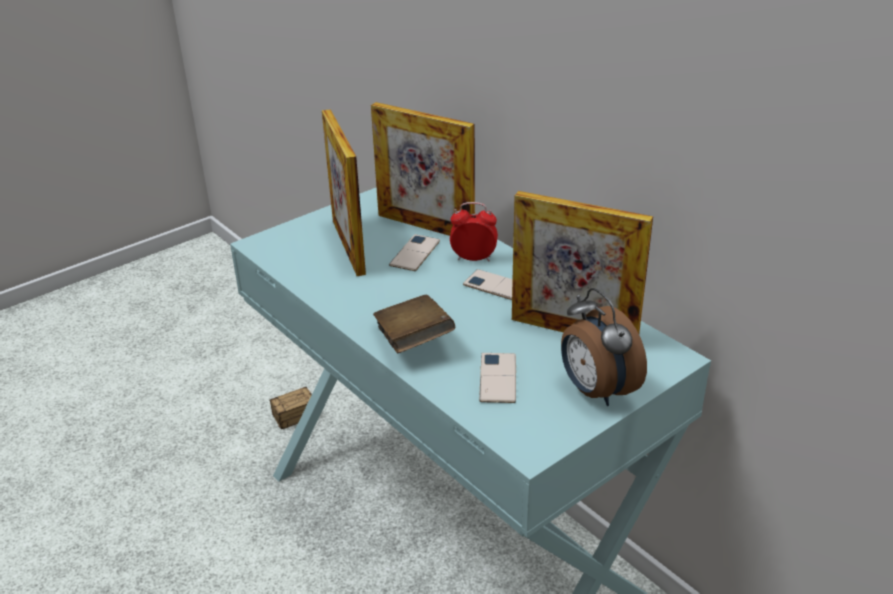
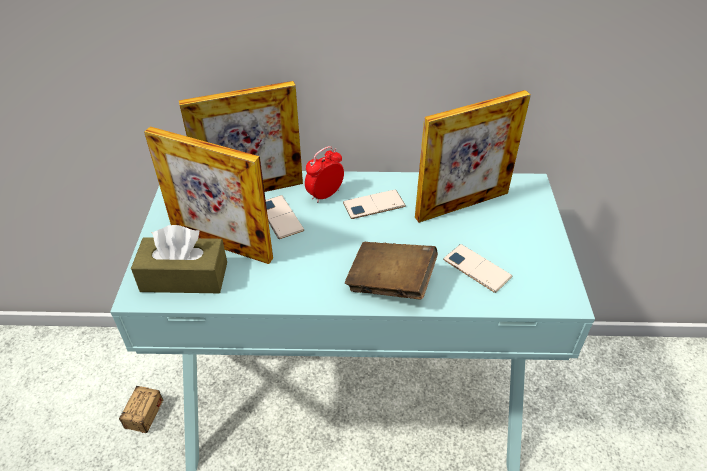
camera: 50 degrees left, 10 degrees up
alarm clock [561,288,647,406] -> none
none -> brown tissue box [131,225,227,293]

